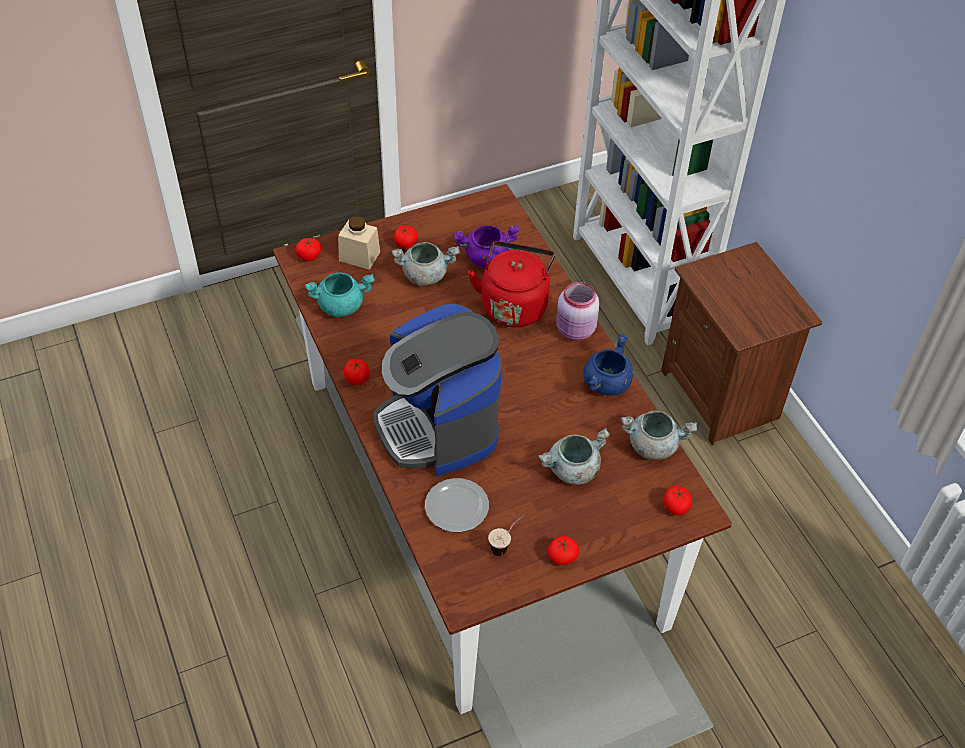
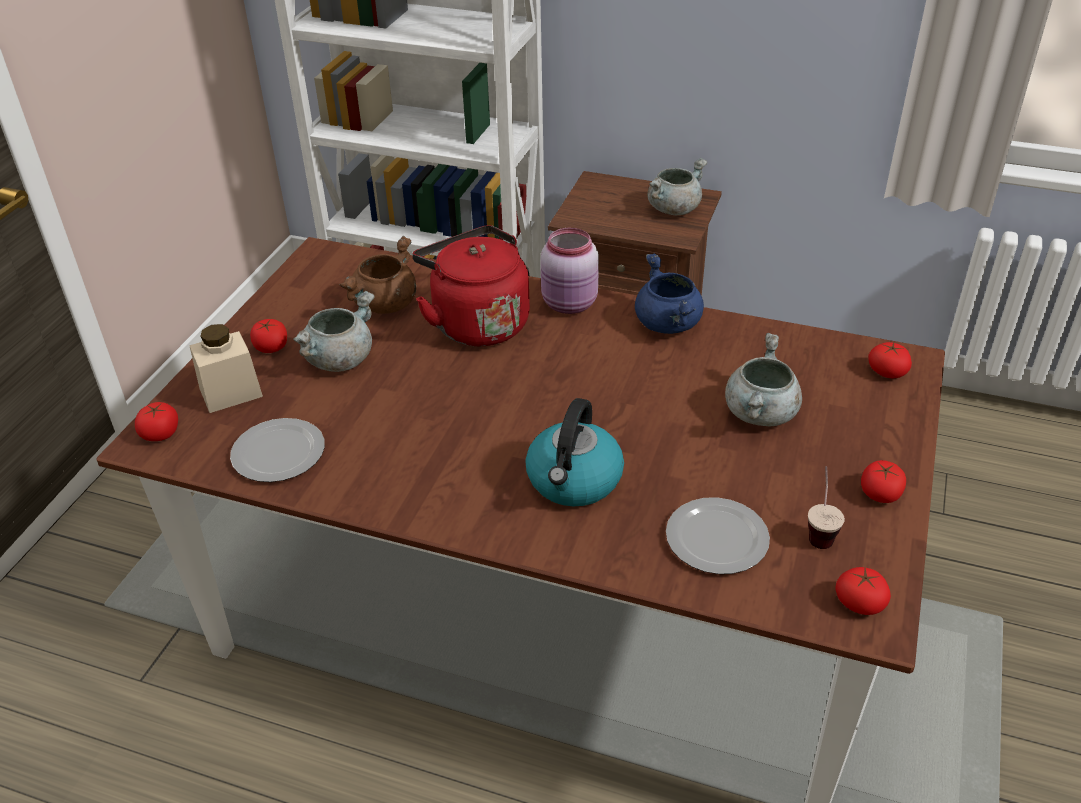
camera: 45 degrees left, 10 degrees down
turquoise cooking pot [305,273,375,317] -> plate [230,418,325,482]
tomato [344,359,370,385] -> tomato moved to [835,567,891,615]
coffee machine [373,304,502,476] -> kettle [525,398,624,507]
purple cooking pot [453,225,519,268] -> brown cooking pot [340,236,416,314]
grey cooking pot [621,411,697,460] -> grey cooking pot moved to [648,158,707,215]

